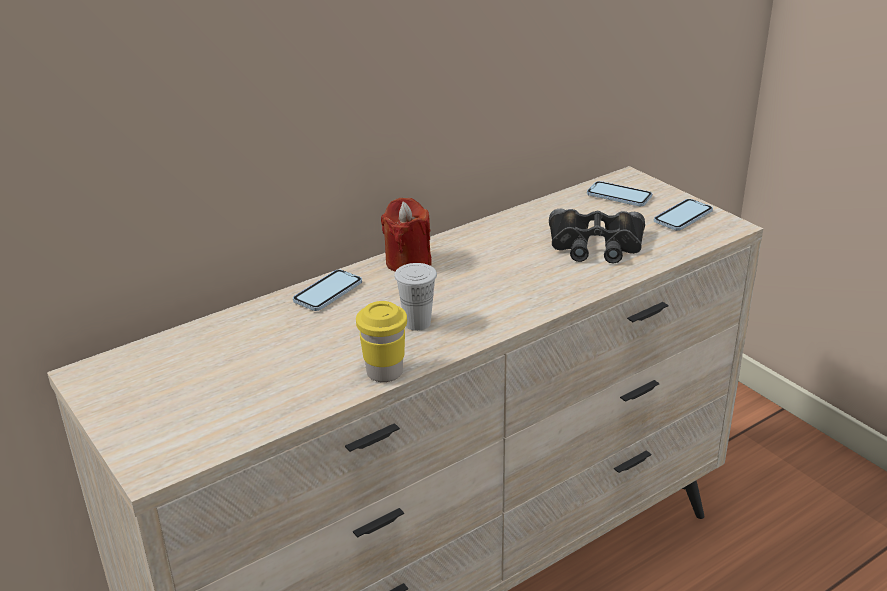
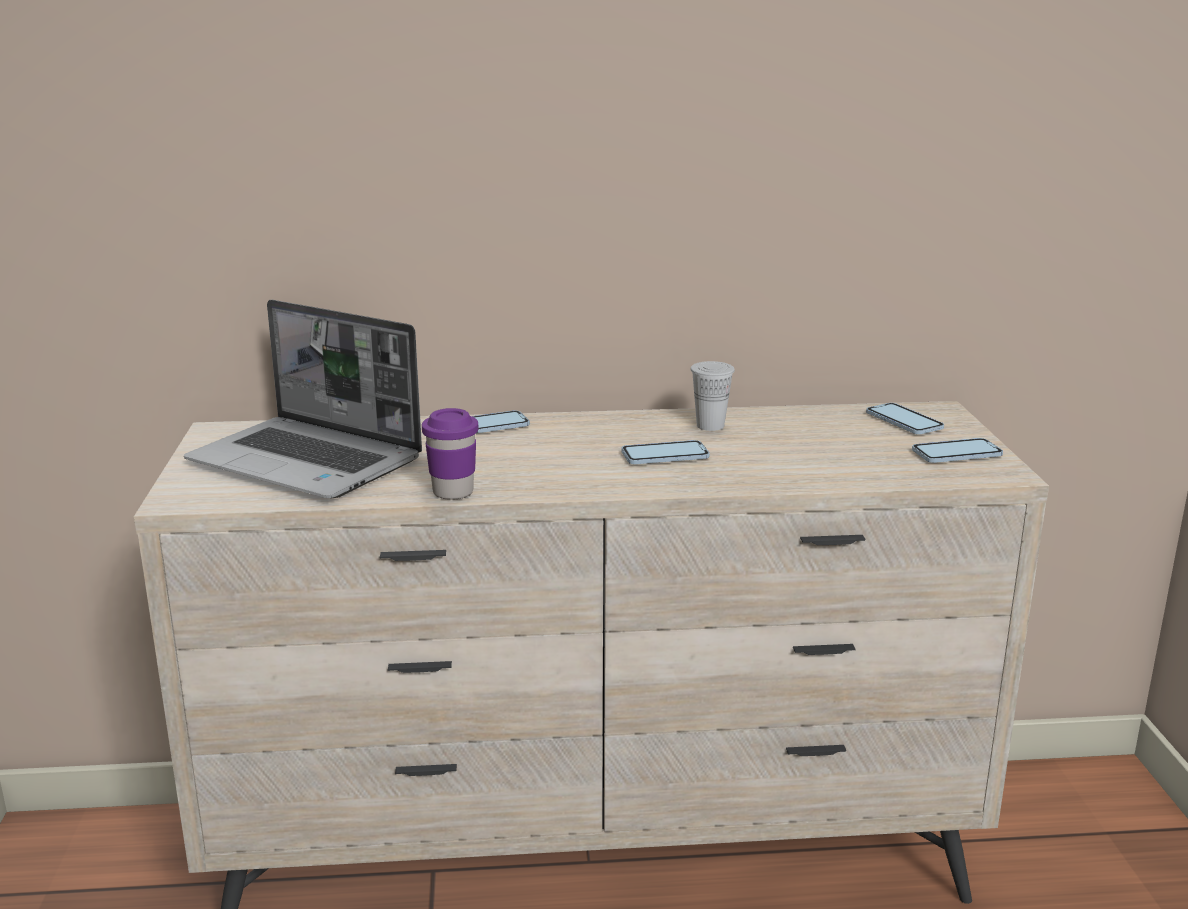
camera: 30 degrees right, 10 degrees down
yellow cup [356,301,407,382] -> purple cup [422,408,479,500]
red candle [381,198,432,271] -> none
white cup [394,263,437,331] -> white cup moved to [690,361,735,431]
black binoculars [549,208,645,263] -> none
none -> laptop [184,300,422,498]
none -> phone [621,440,710,464]

